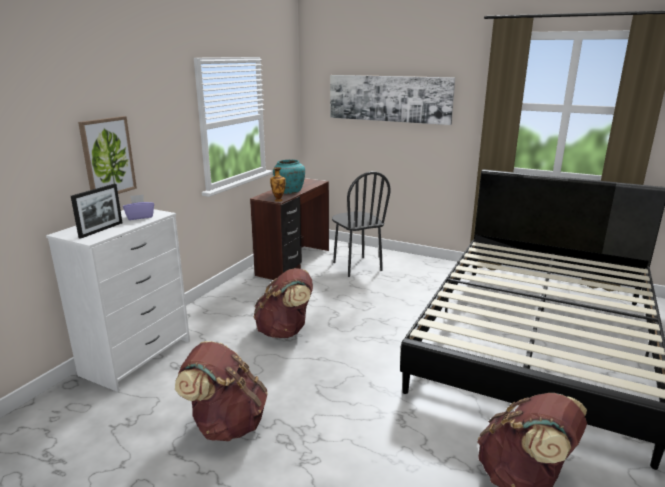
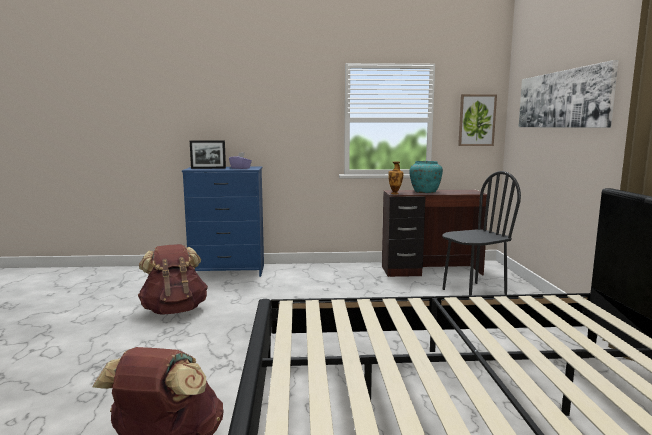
camera: 60 degrees right, 10 degrees down
white dresser [46,209,190,392] -> blue dresser [182,166,264,277]
picture [78,116,137,194] -> picture moved to [458,94,497,146]
brown backpack [254,268,313,338] -> none
black chair [332,172,390,277] -> black chair turned 150 degrees counterclockwise [442,171,521,295]

